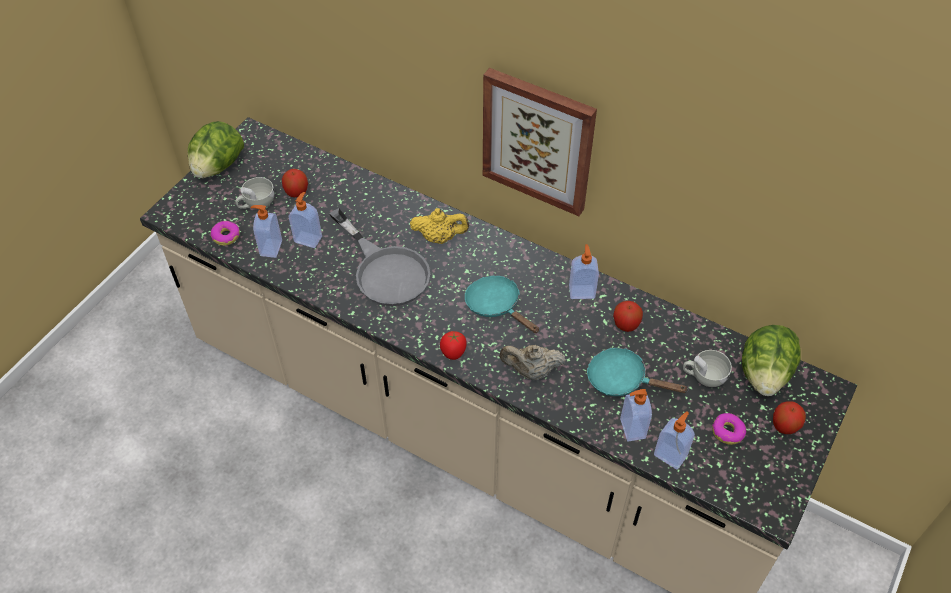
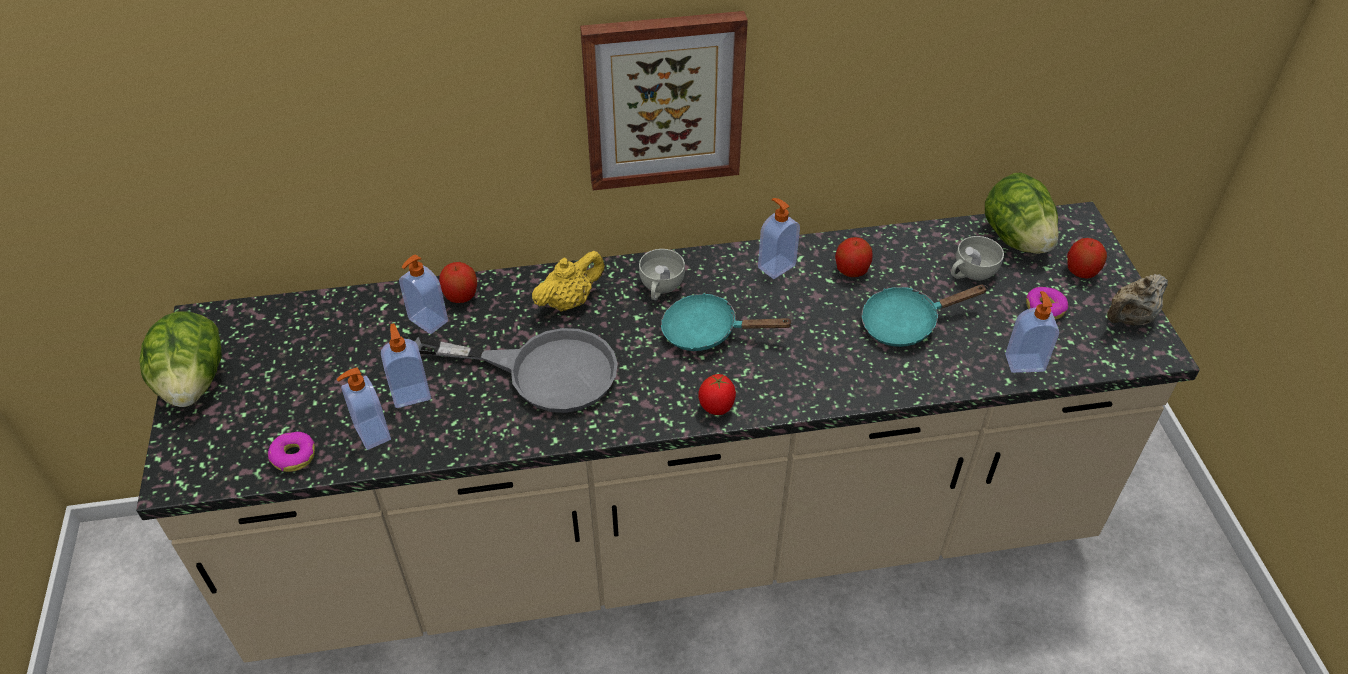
camera: 40 degrees left, 5 degrees down
white cup [236,177,275,209] -> white cup moved to [639,249,685,300]
apple [282,169,308,197] -> apple moved to [439,262,477,303]
beige teapot [499,345,566,380] -> beige teapot moved to [1107,274,1168,326]
soap dispenser [620,389,652,441] -> soap dispenser moved to [399,254,448,334]

